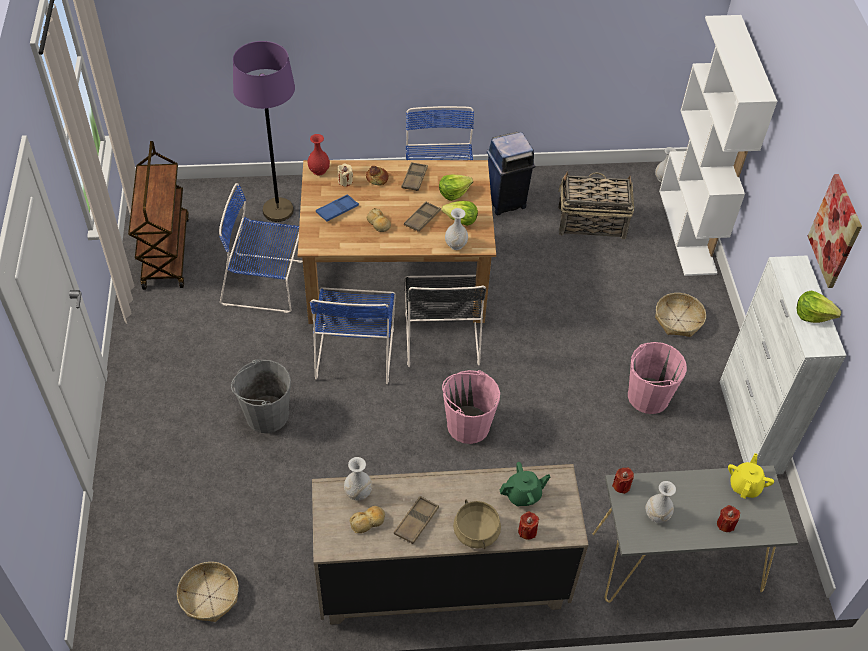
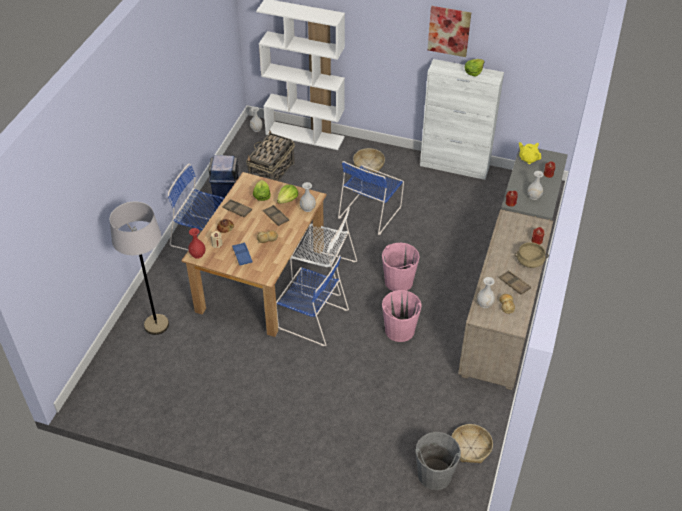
camera: 65 degrees left, 5 degrees down
brown cart [128,141,189,290] -> none
blue chair [219,183,303,313] -> blue chair moved to [338,161,404,235]
grey bucket [231,359,291,433] -> grey bucket moved to [415,432,461,490]
purple floor lamp [233,41,295,222] -> grey floor lamp [110,202,169,335]
black chair [404,275,486,367] -> white chair [290,207,357,296]
green teapot [500,462,550,506] -> none
pink bucket [628,342,687,414] -> pink bucket moved to [382,290,422,342]

